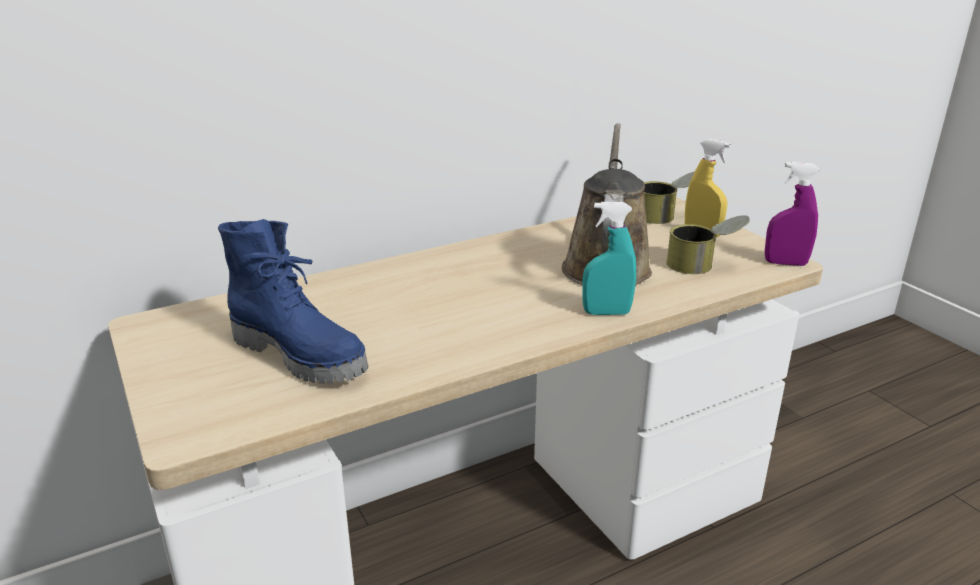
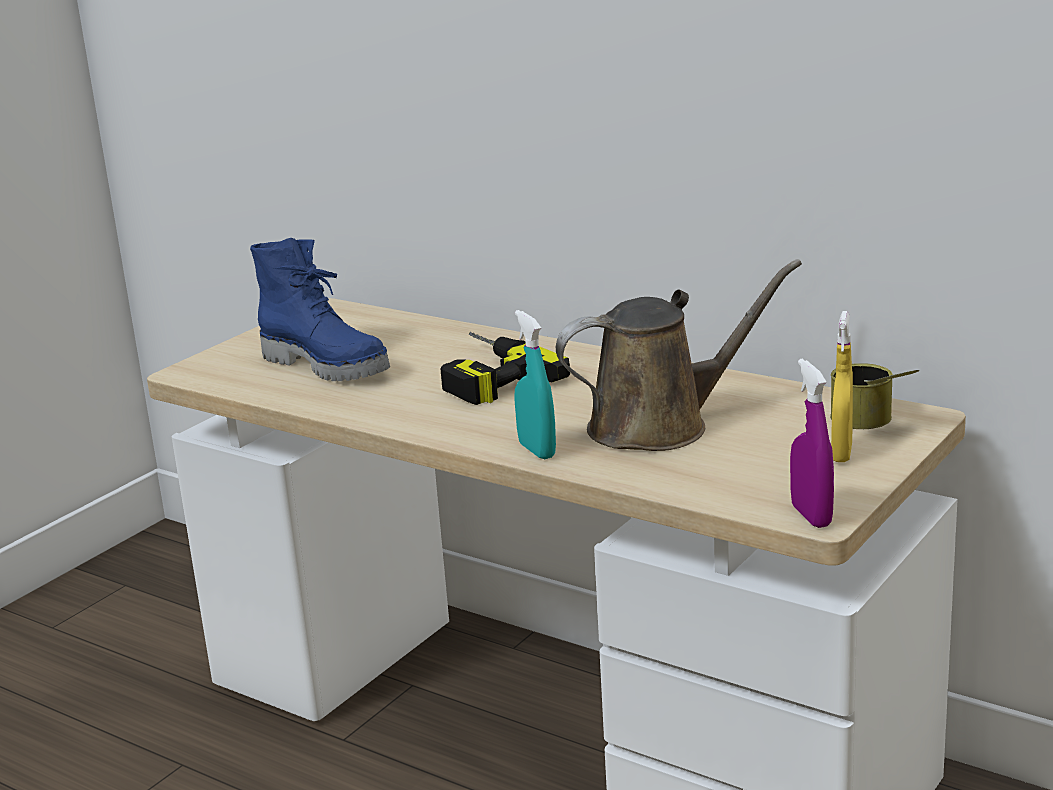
camera: 65 degrees right, 5 degrees down
blue boot [218,219,369,384] -> blue boot turned 60 degrees counterclockwise [250,238,390,381]
can [666,215,749,274] -> none
none -> power drill [441,331,570,405]

